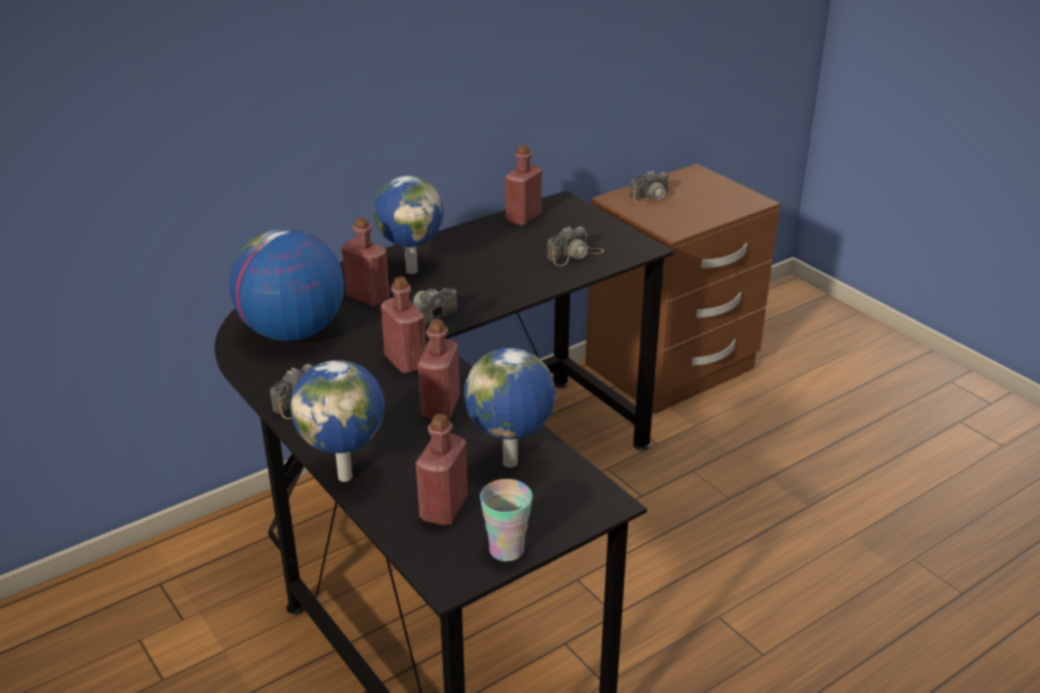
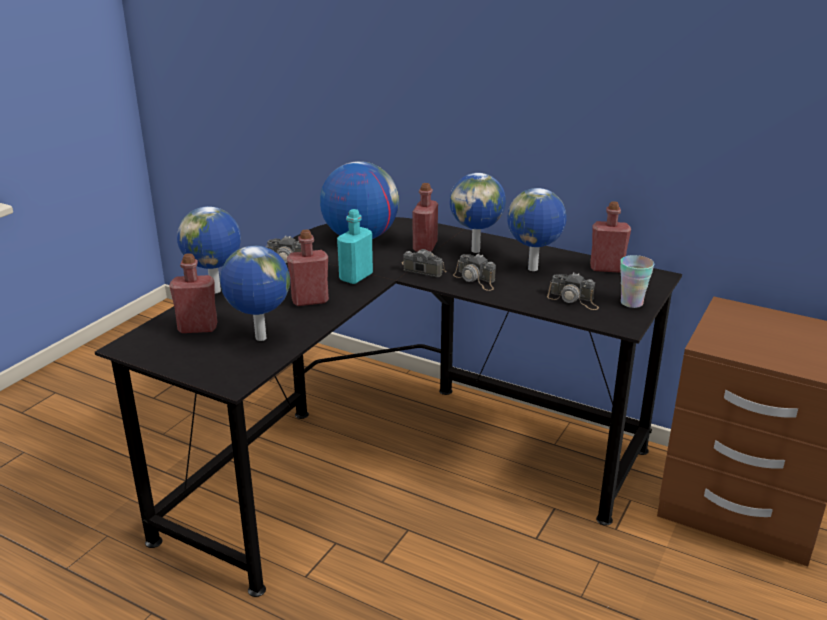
camera: 65 degrees right, 5 degrees down
red bottle [381,276,426,374] -> turquoise bottle [337,209,373,284]
cup [480,479,533,562] -> cup moved to [620,255,654,308]
camera [630,171,683,203] -> camera moved to [453,254,496,291]
none -> globe [507,188,566,271]

